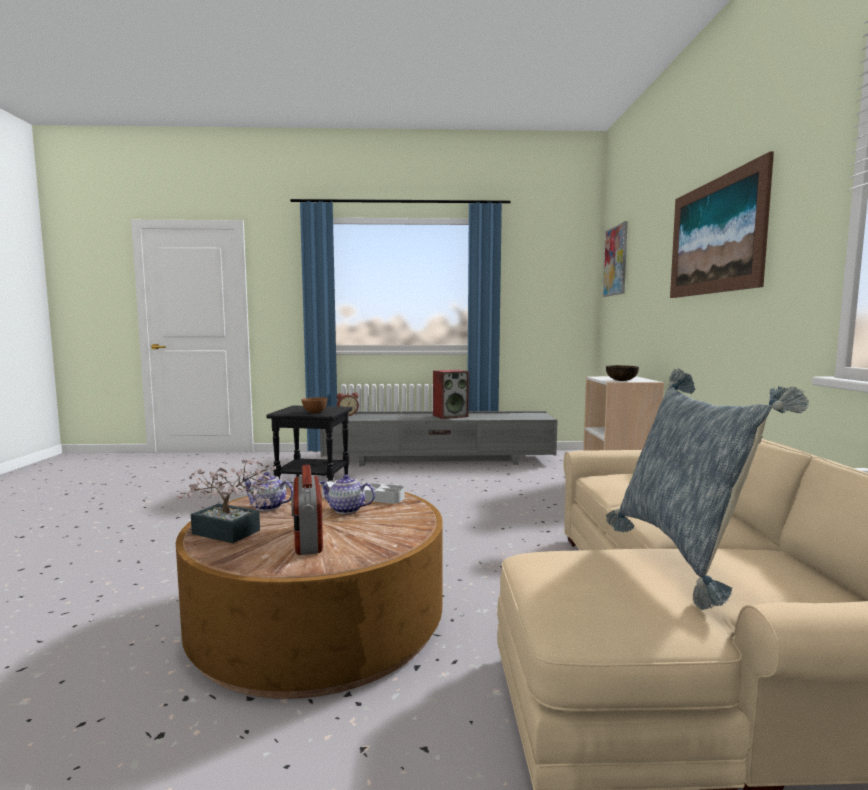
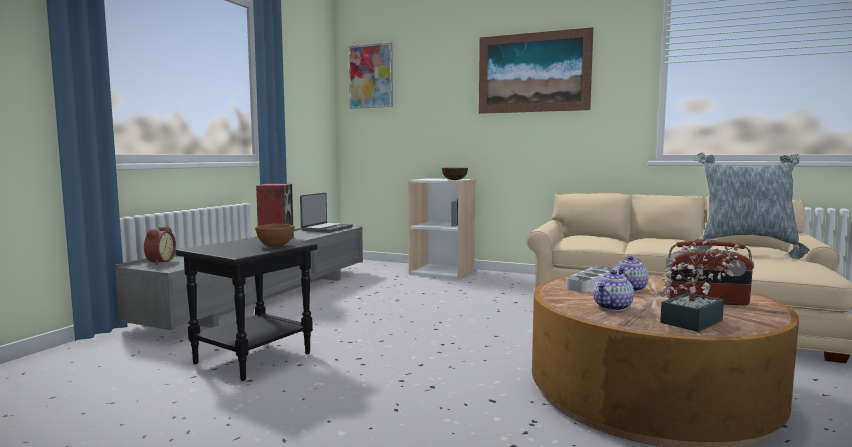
camera: 65 degrees left, 0 degrees up
none -> laptop [300,193,353,233]

